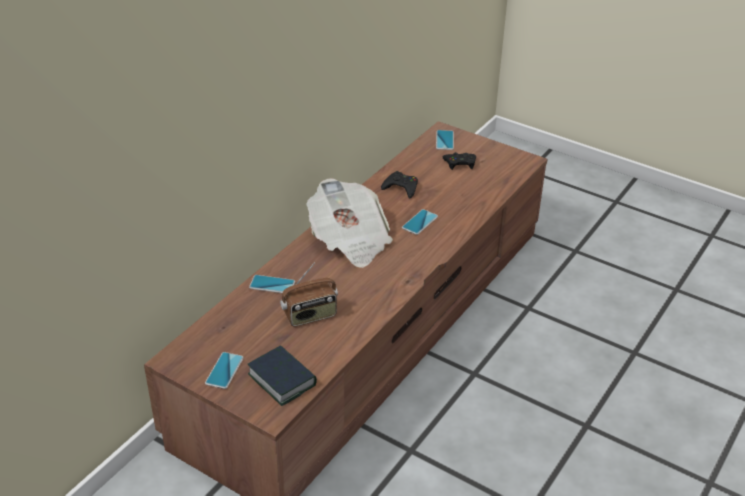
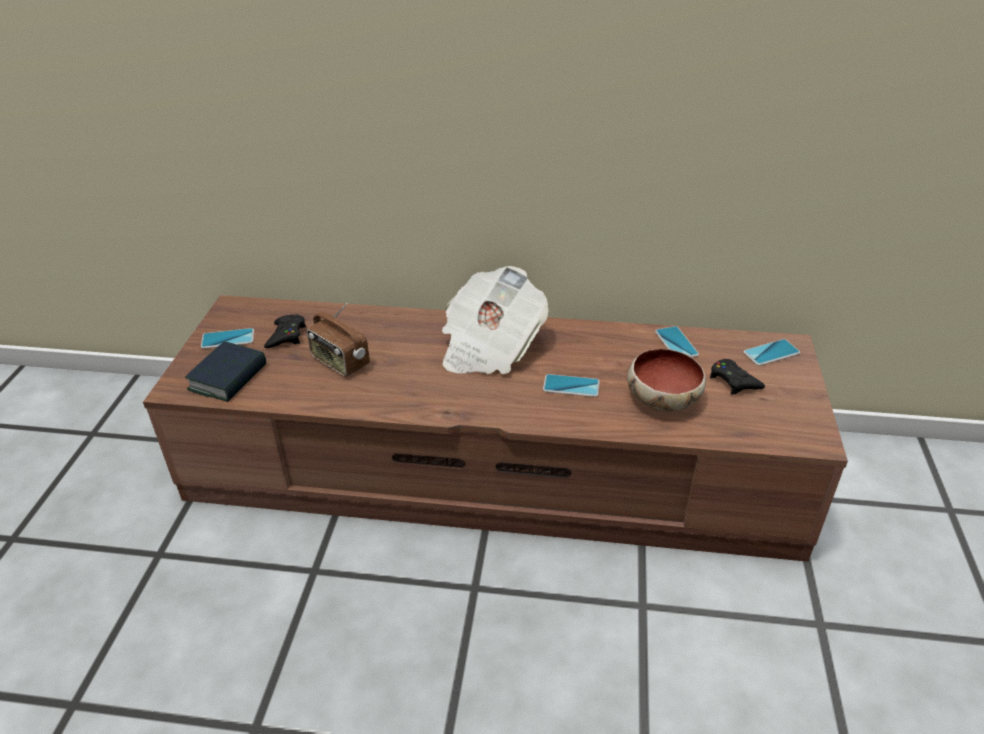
camera: 65 degrees right, 0 degrees up
phone [249,275,295,293] -> phone moved to [655,326,699,357]
black game controller [381,171,418,198] -> black game controller moved to [264,314,306,348]
none -> bowl [627,349,706,411]

